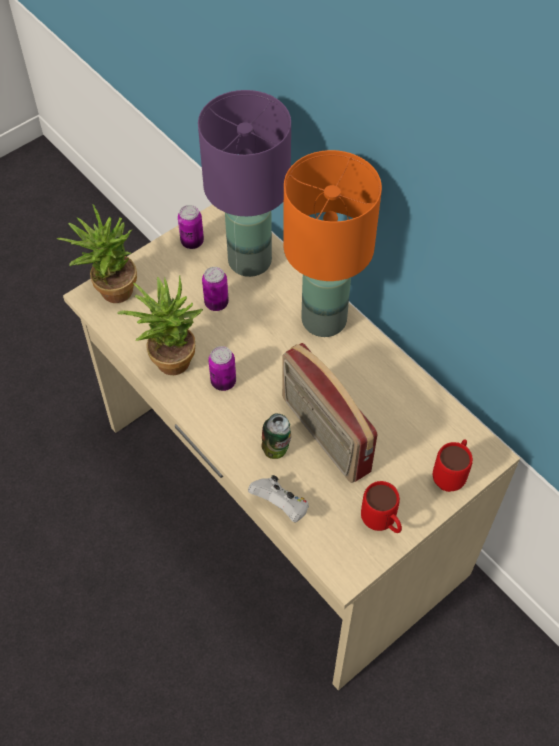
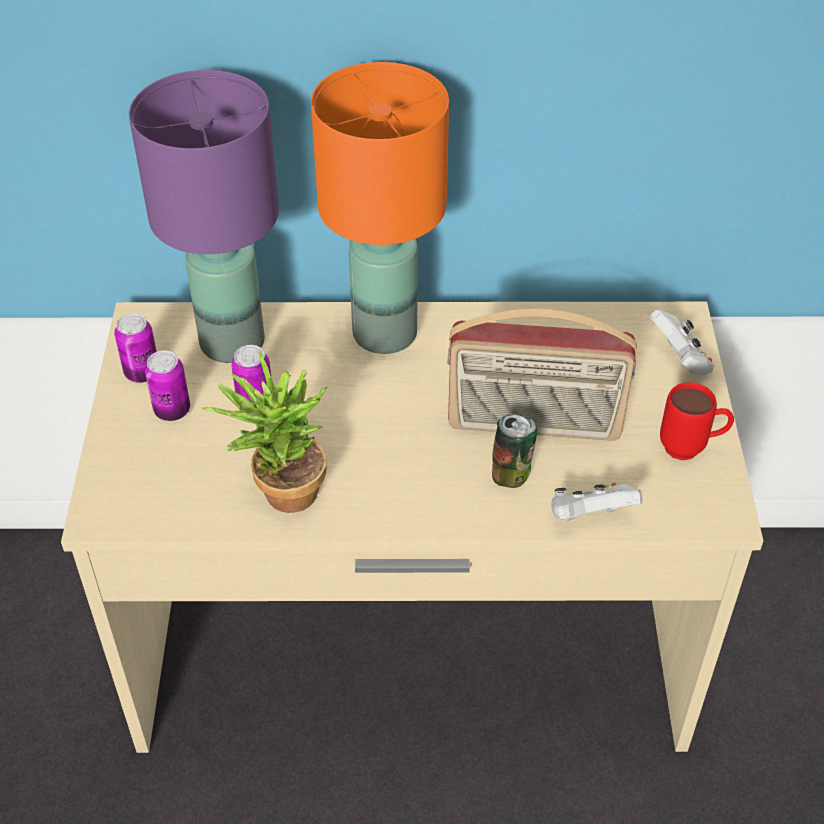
camera: 50 degrees left, 10 degrees down
potted plant [57,204,137,303] -> none
can [208,346,236,391] -> can moved to [145,350,190,421]
red mug [433,439,473,492] -> white game controller [650,309,714,376]

